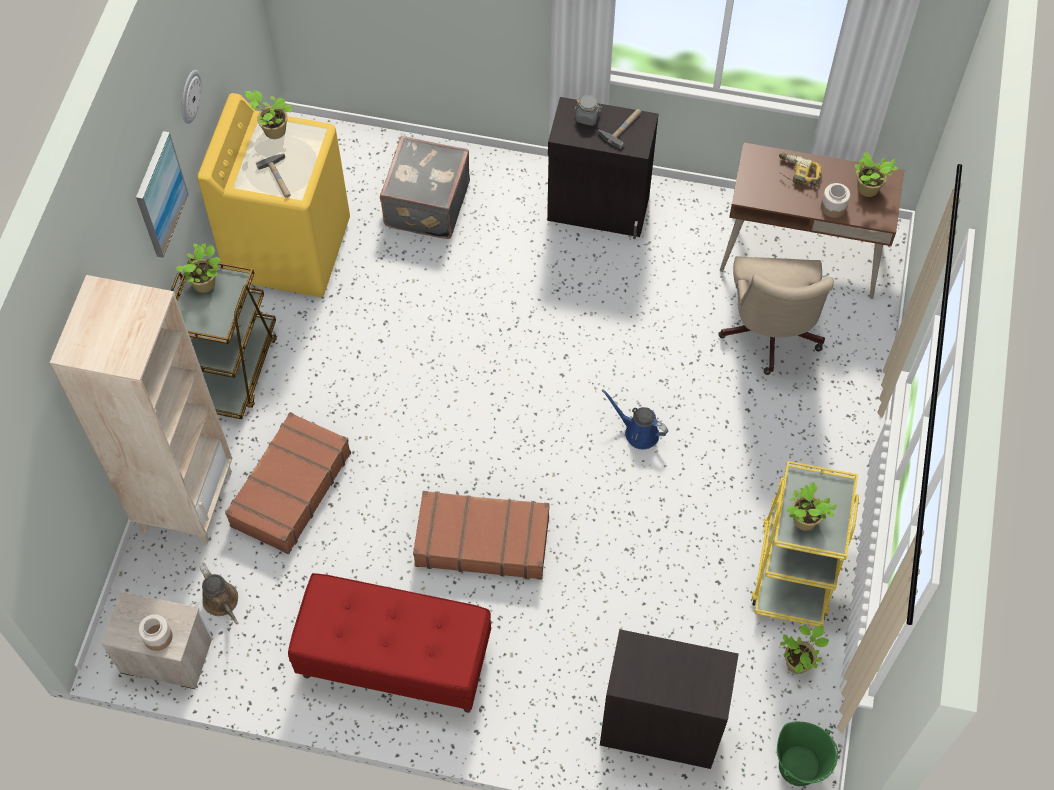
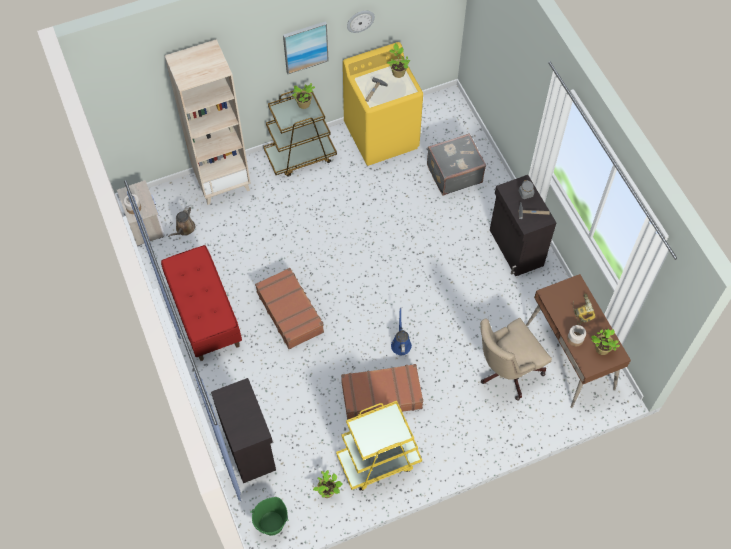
camera: 55 degrees right, 0 degrees up
brown suitcase [225,412,351,554] -> brown suitcase moved to [341,364,423,420]
potted plant [786,482,837,531] -> none

